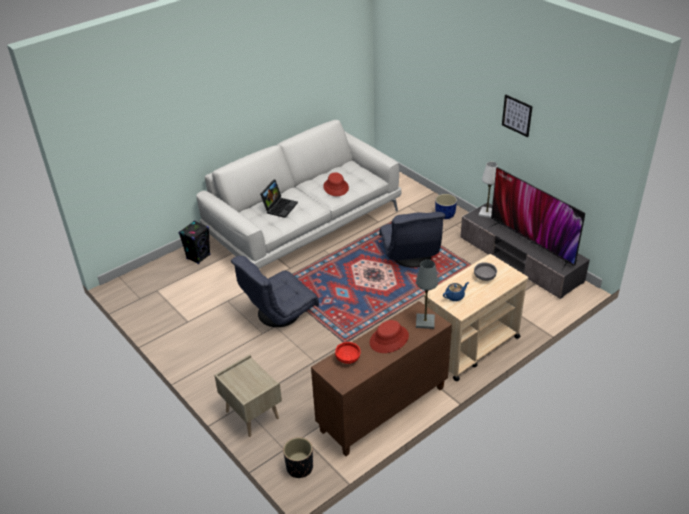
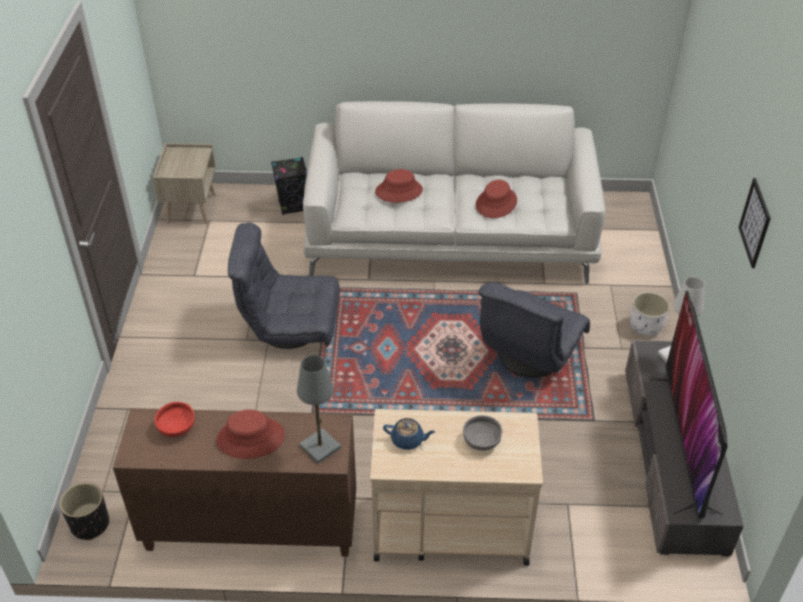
camera: 40 degrees right, 5 degrees up
beige nightstand [214,355,282,437] -> beige nightstand moved to [153,143,216,224]
laptop [260,180,298,218] -> red hat [375,169,423,203]
blue planter [435,194,457,219] -> white planter [630,292,670,336]

